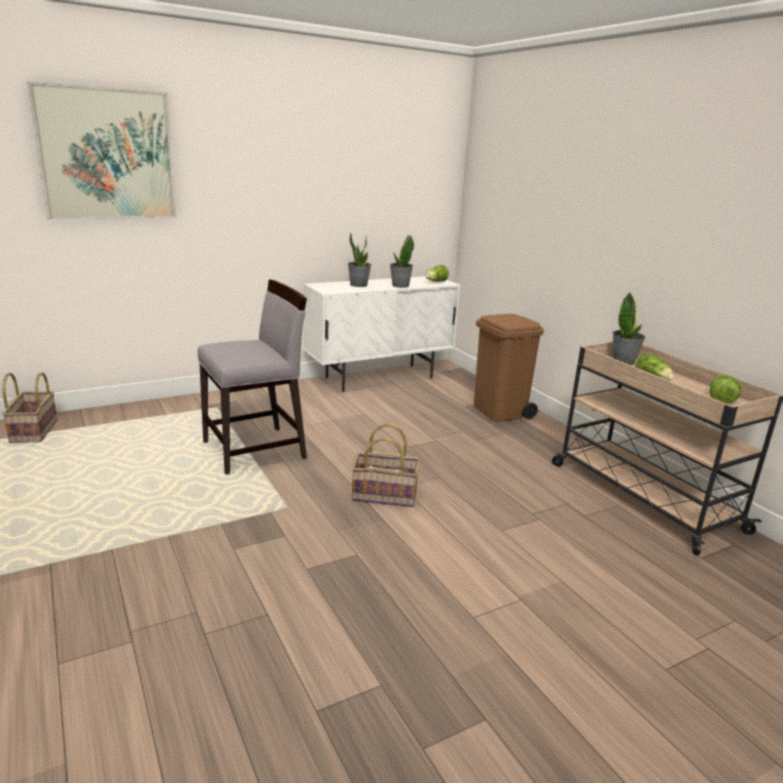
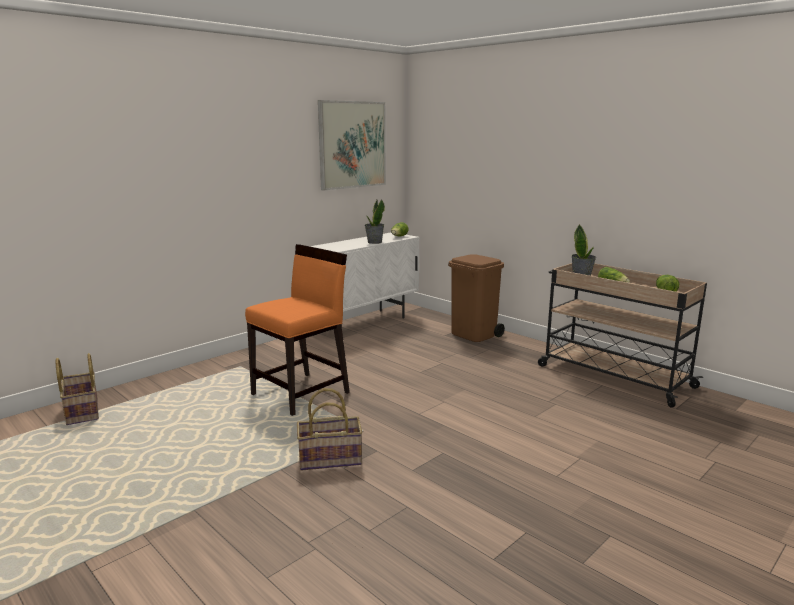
camera: 15 degrees left, 5 degrees down
picture [27,81,176,219] -> picture moved to [318,100,386,190]
grey chair [197,279,307,475] -> orange chair [245,244,350,416]
potted plant [348,232,371,287] -> none
basket [352,423,420,507] -> basket moved to [297,388,362,470]

